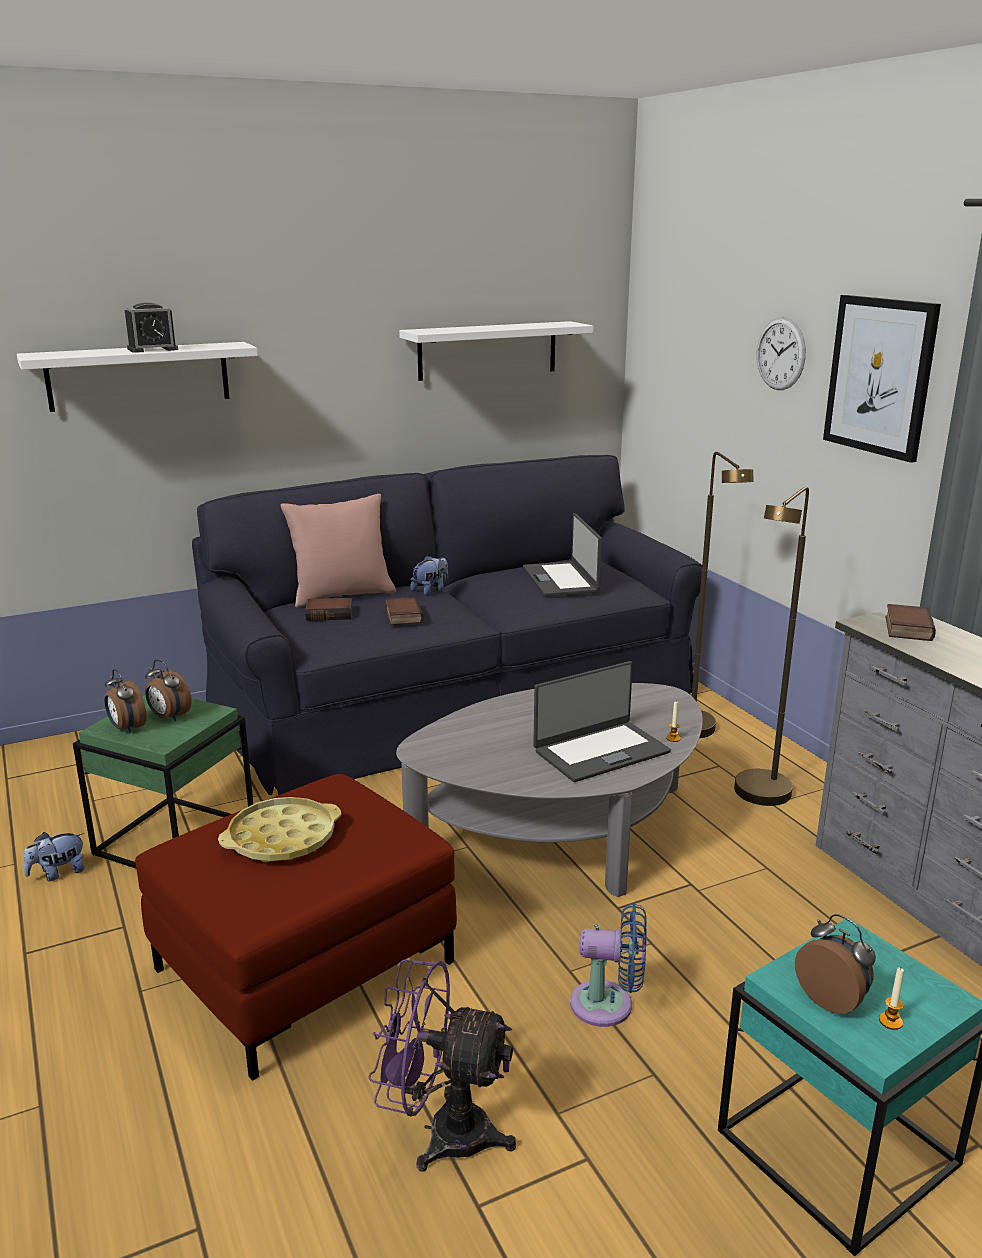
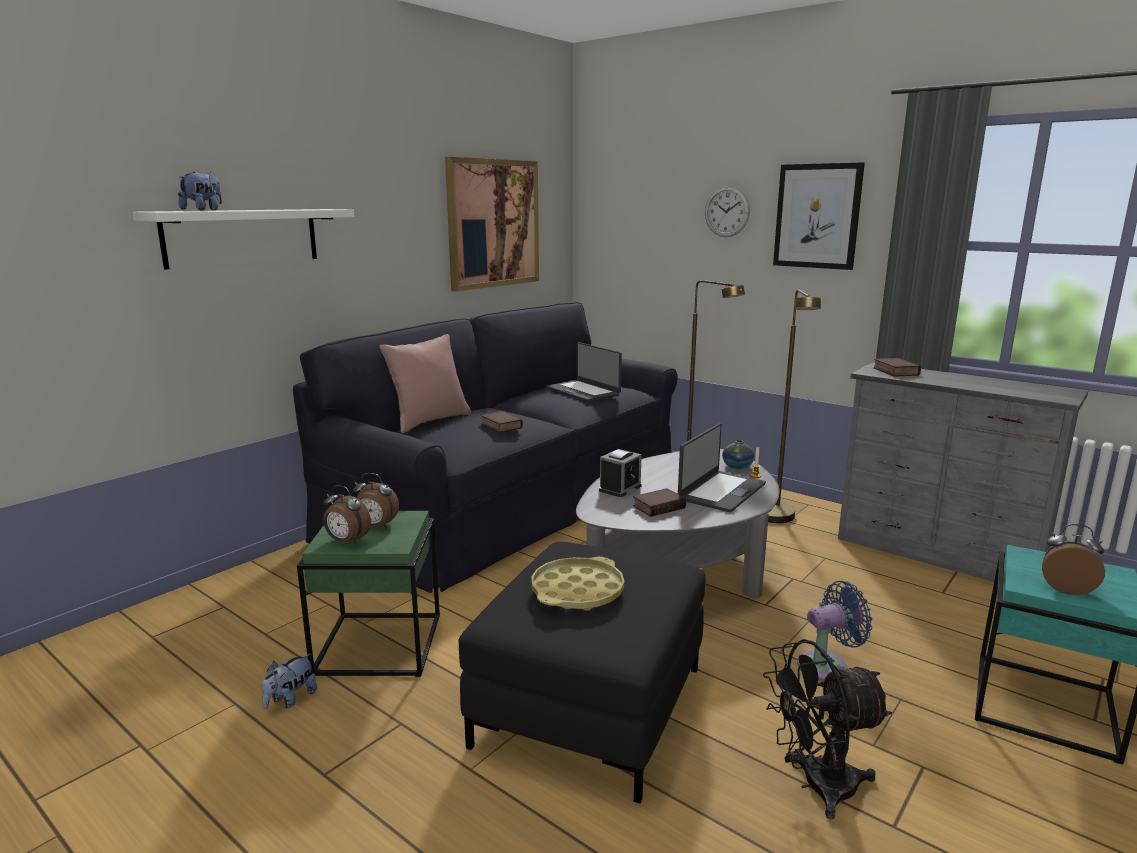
camera: 25 degrees left, 5 degrees down
alarm clock [125,303,178,353] -> alarm clock moved to [599,449,642,497]
red ottoman [135,774,457,1081] -> black ottoman [458,542,705,803]
book [305,598,352,621] -> book moved to [633,488,686,517]
purple fan [368,960,516,1171] -> black fan [763,639,892,819]
white shelf [399,321,593,381] -> picture [445,157,539,292]
plush toy [411,556,448,596] -> plush toy moved to [178,171,222,211]
candle [879,967,904,1030] -> none
none -> vase [722,440,754,469]

